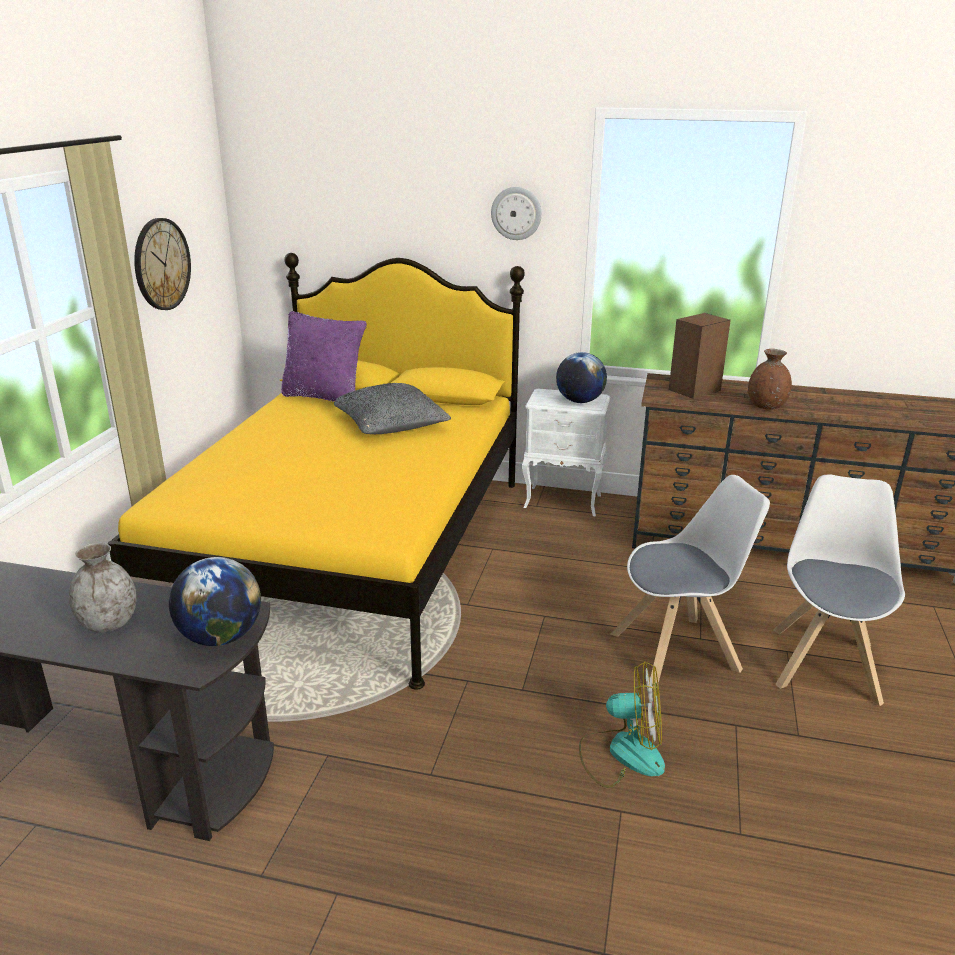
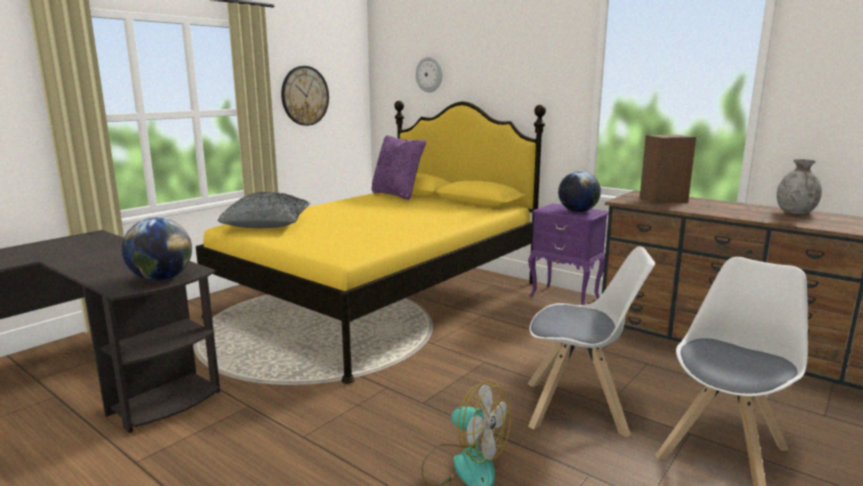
camera: 25 degrees right, 10 degrees down
grey vase [69,543,136,633] -> grey vase moved to [777,159,822,214]
grey pillow [334,383,451,434] -> grey pillow moved to [218,192,310,228]
wall clock [491,187,542,240] -> wall clock moved to [416,57,442,92]
white nightstand [522,388,610,517] -> purple nightstand [528,203,609,305]
brown vase [748,349,792,410] -> none

